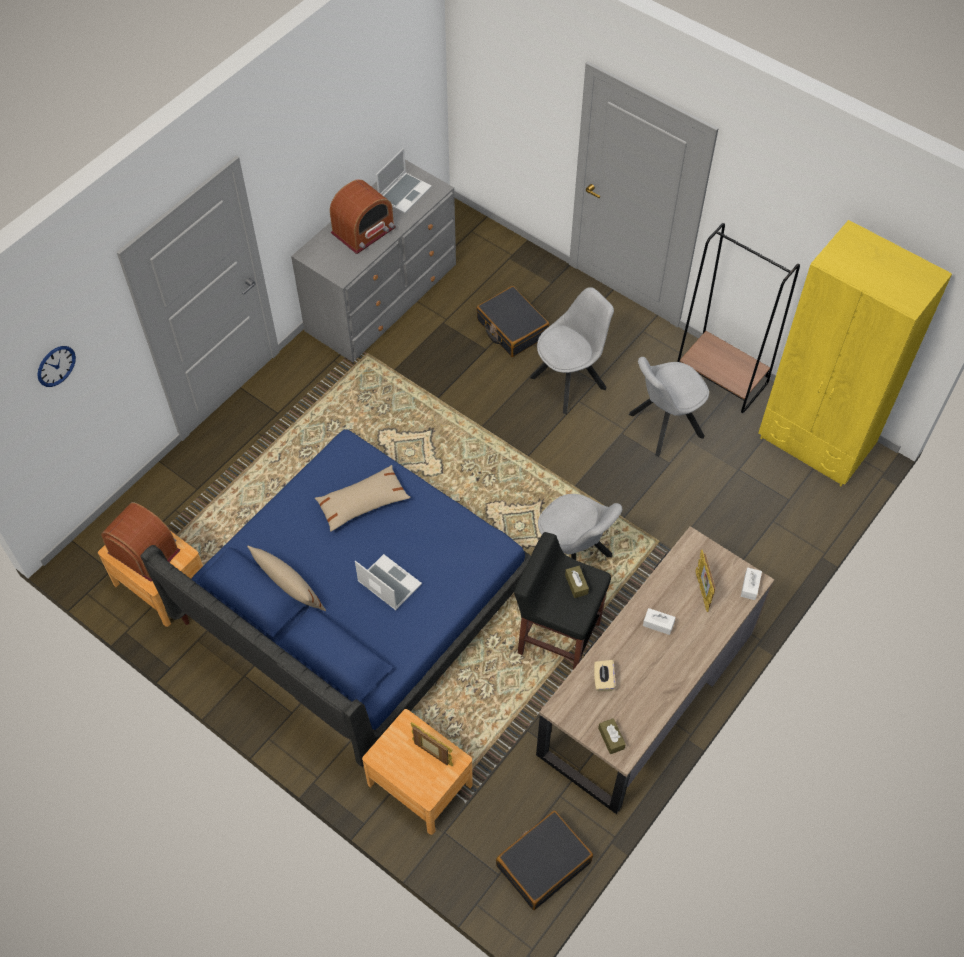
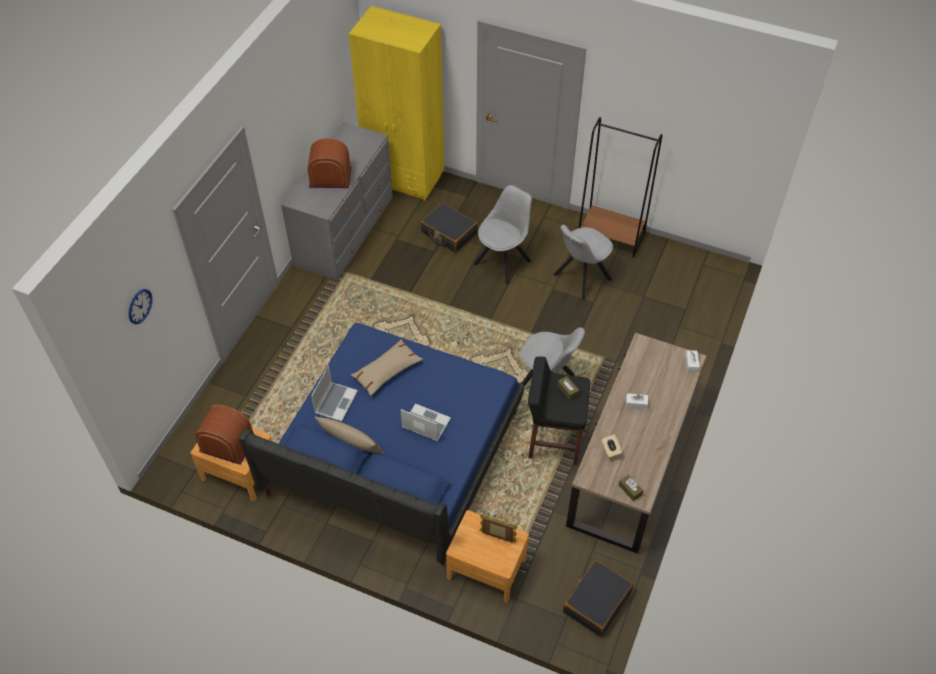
camera: 15 degrees left, 5 degrees down
radio [330,179,396,254] -> radio turned 120 degrees counterclockwise [307,138,352,188]
laptop [376,148,432,213] -> laptop moved to [311,365,358,422]
picture frame [695,550,716,612] -> none
yellow wardrobe [758,220,952,486] -> yellow wardrobe moved to [349,6,444,201]

